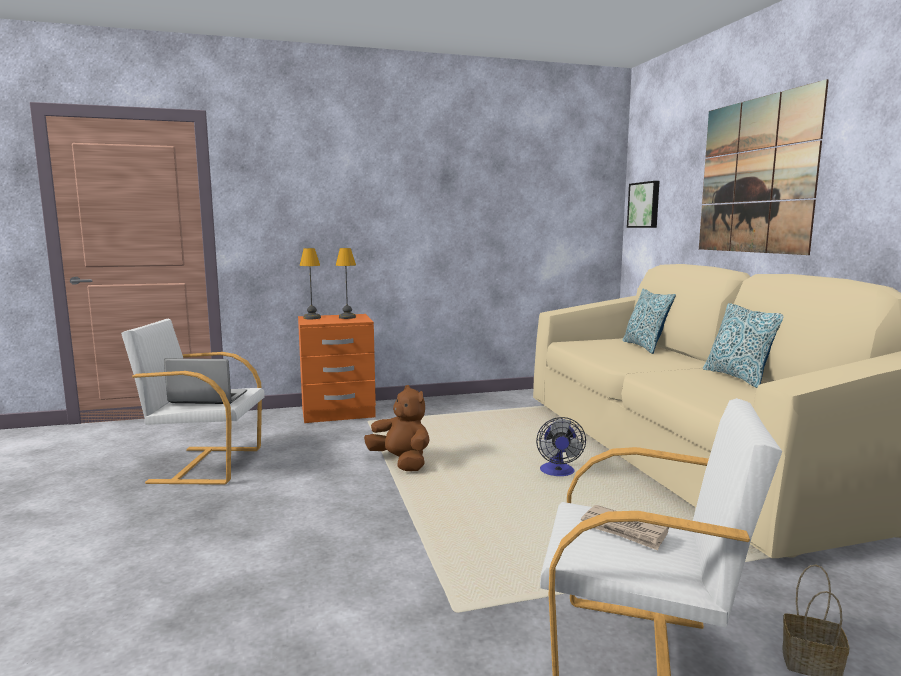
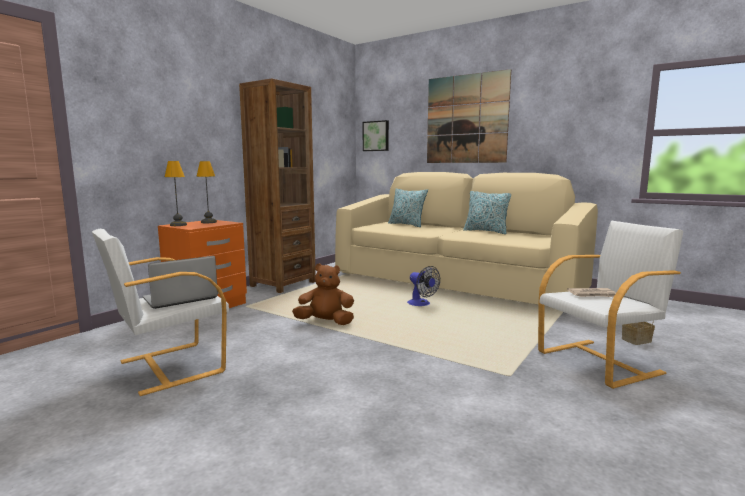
camera: 40 degrees left, 0 degrees up
none -> brown bookcase [239,78,316,293]

